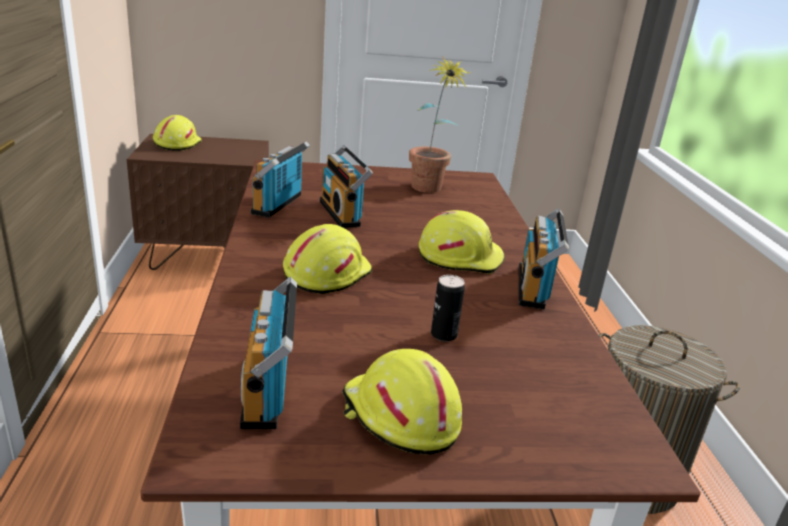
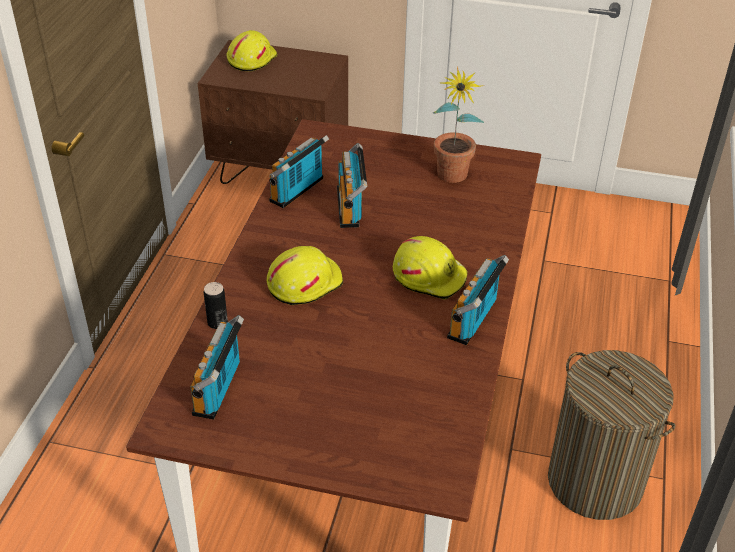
camera: 20 degrees right, 15 degrees up
yellow hard hat [342,349,462,455] -> none
can [431,275,465,342] -> can moved to [204,282,228,329]

